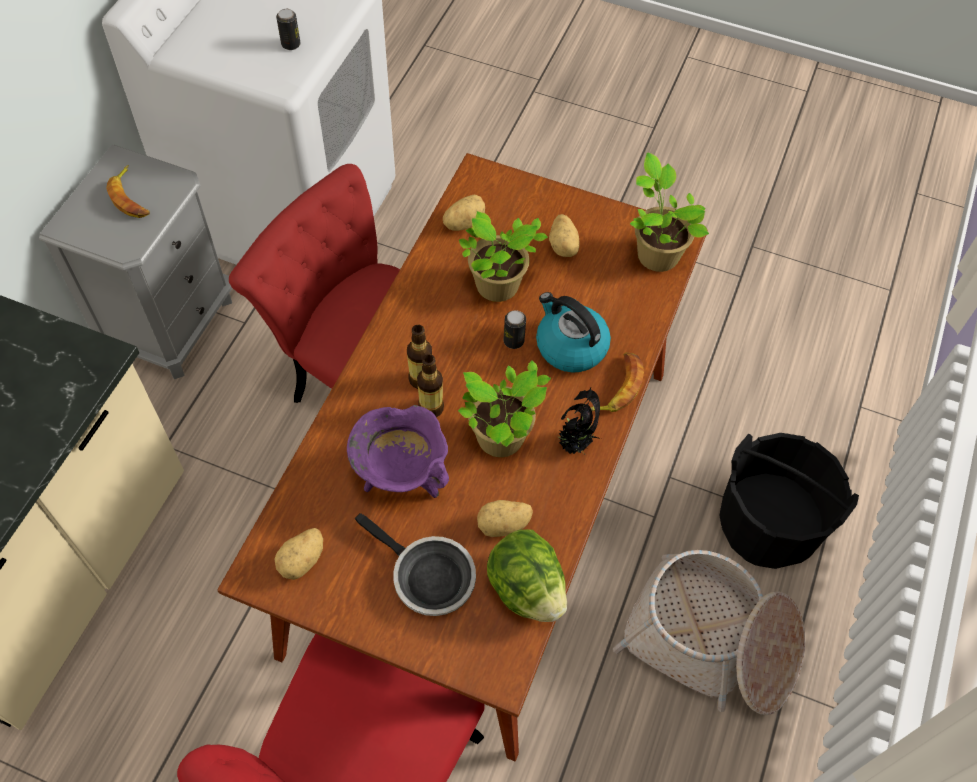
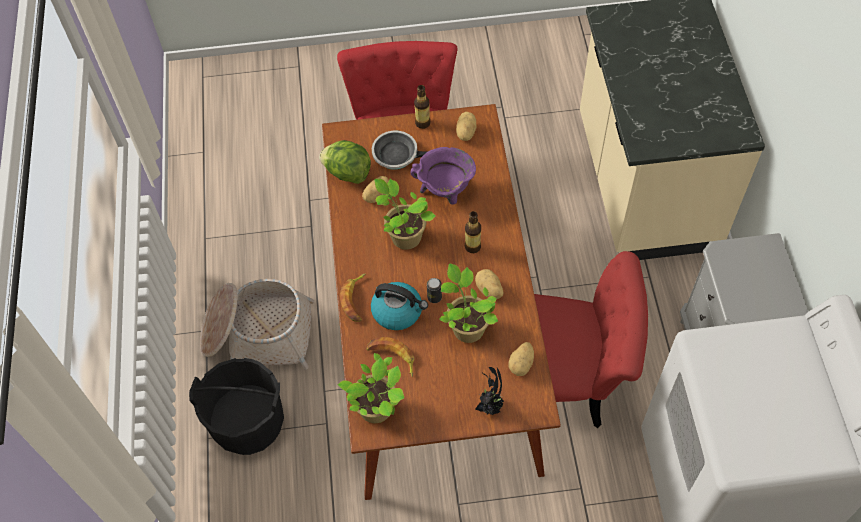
camera: 155 degrees right, 0 degrees up
banana [106,165,150,218] -> banana moved to [366,337,414,377]
can [276,9,300,50] -> none
bottle [417,354,444,417] -> bottle moved to [414,85,431,129]
potato [549,214,579,257] -> potato moved to [475,269,504,299]
potted plant [557,387,601,455] -> potted plant moved to [475,367,504,415]

